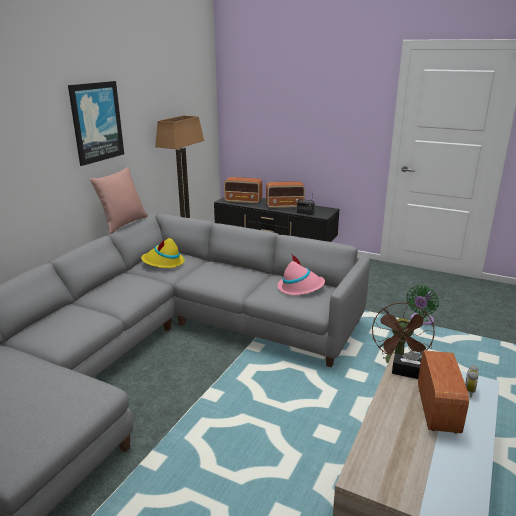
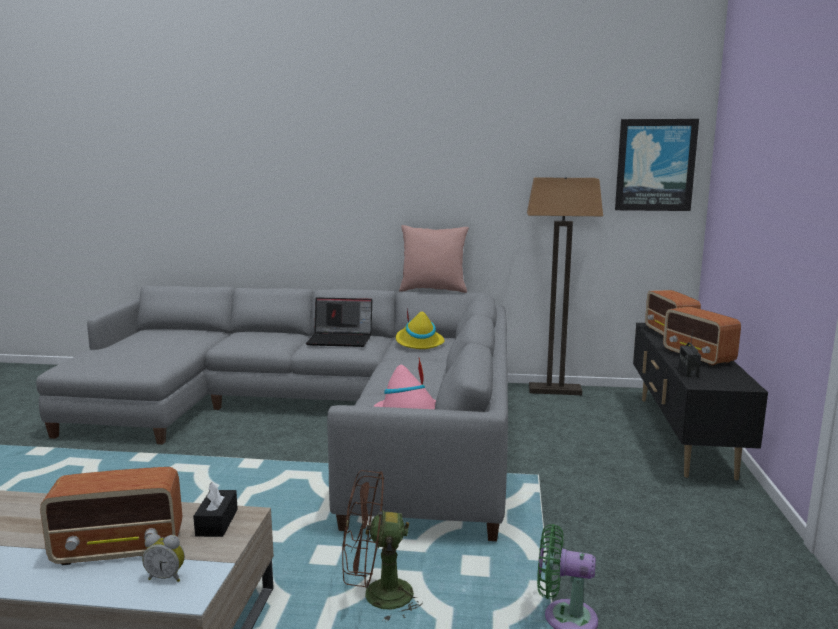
camera: 70 degrees right, 10 degrees down
picture [68,81,124,166] -> picture moved to [615,119,699,211]
none -> laptop [306,297,372,347]

